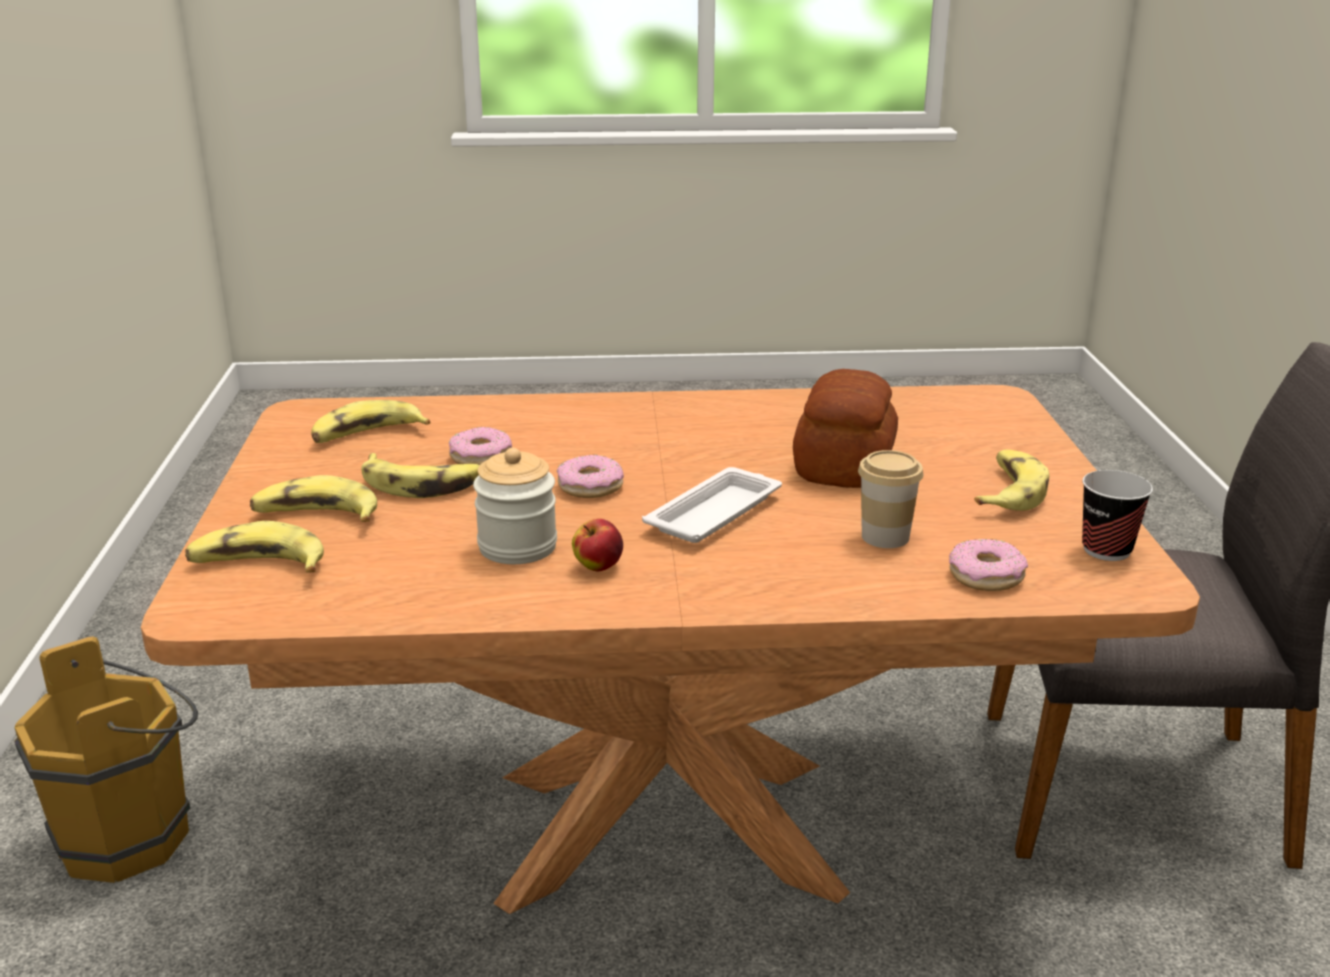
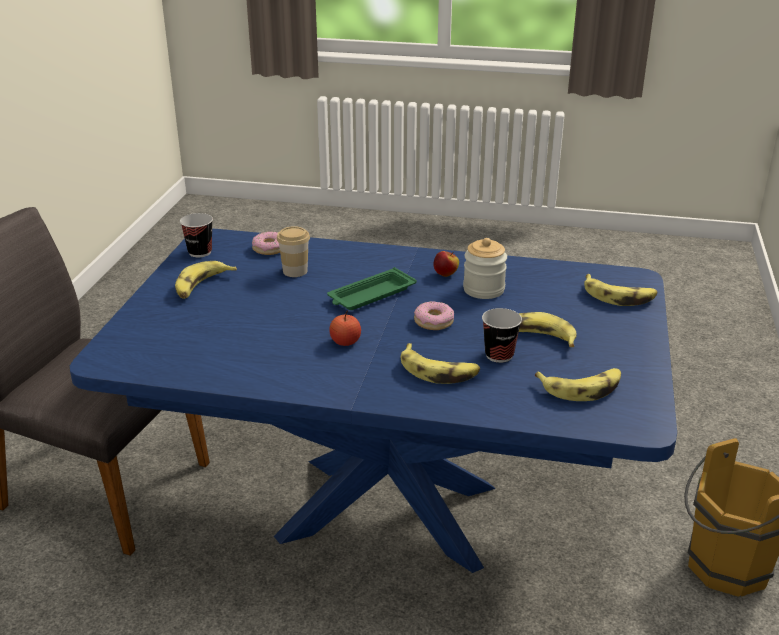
camera: 165 degrees left, 5 degrees up
brown dining table [141,385,1200,914] -> blue dining table [70,229,677,573]
banana [250,475,377,522] -> banana moved to [401,343,480,384]
donut [449,427,512,465] -> cup [482,308,522,363]
white tray [642,467,782,543] -> green tray [327,267,417,310]
bread [793,369,898,488] -> none
none -> apple [329,310,361,346]

